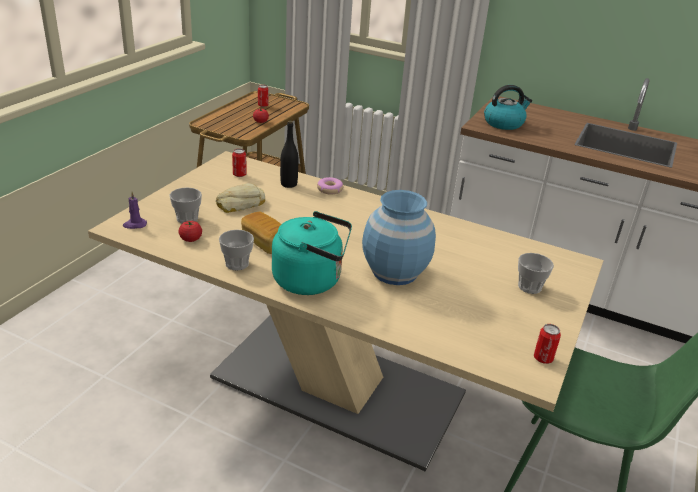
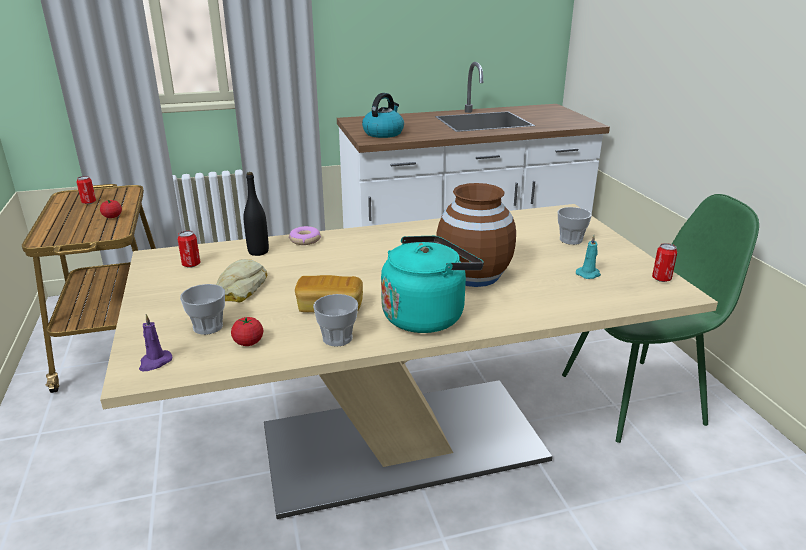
camera: 40 degrees left, 5 degrees down
blue vase [362,190,436,285] -> brown vase [436,183,516,287]
none -> turquoise candle [576,235,601,279]

